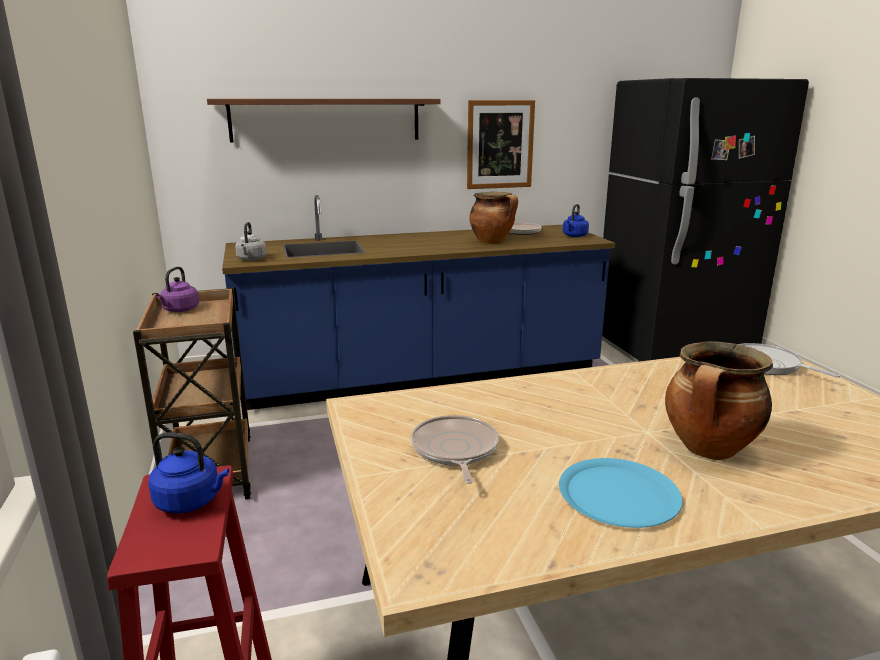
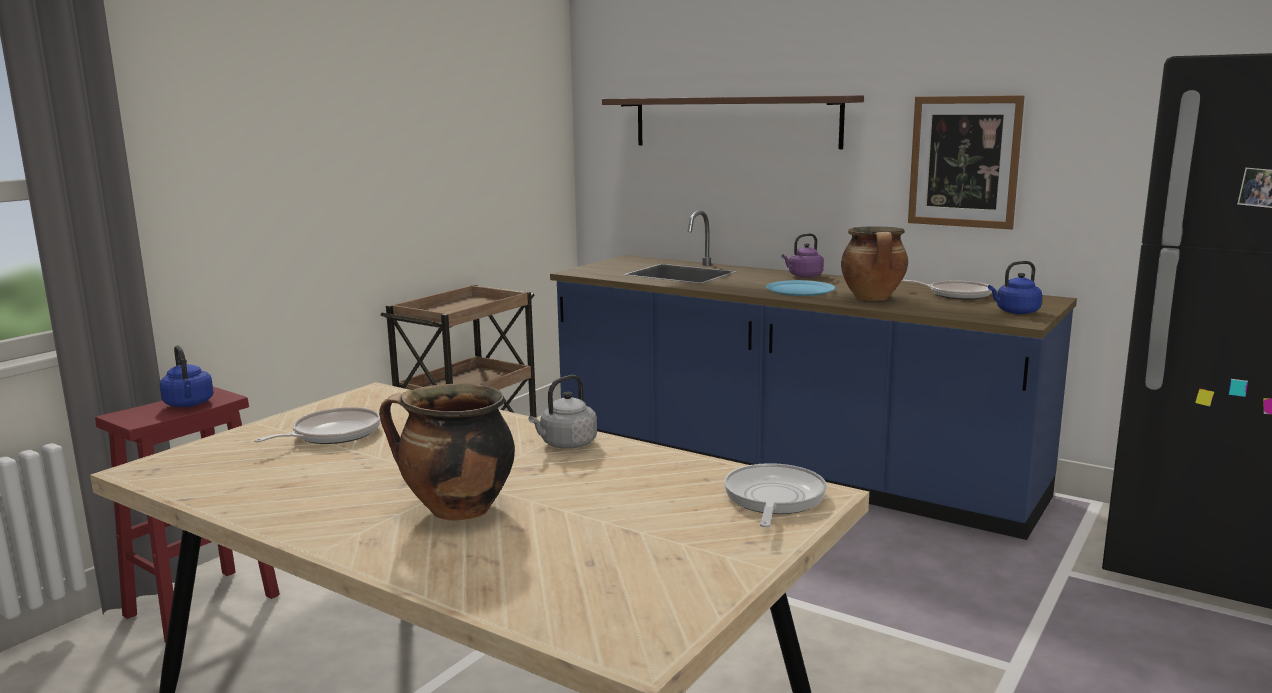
camera: 50 degrees right, 5 degrees down
purple kettle [156,267,199,312] -> purple kettle moved to [782,233,824,278]
grey kettle [235,222,267,261] -> grey kettle moved to [528,375,597,449]
blue plate [559,458,683,528] -> blue plate moved to [766,280,835,296]

